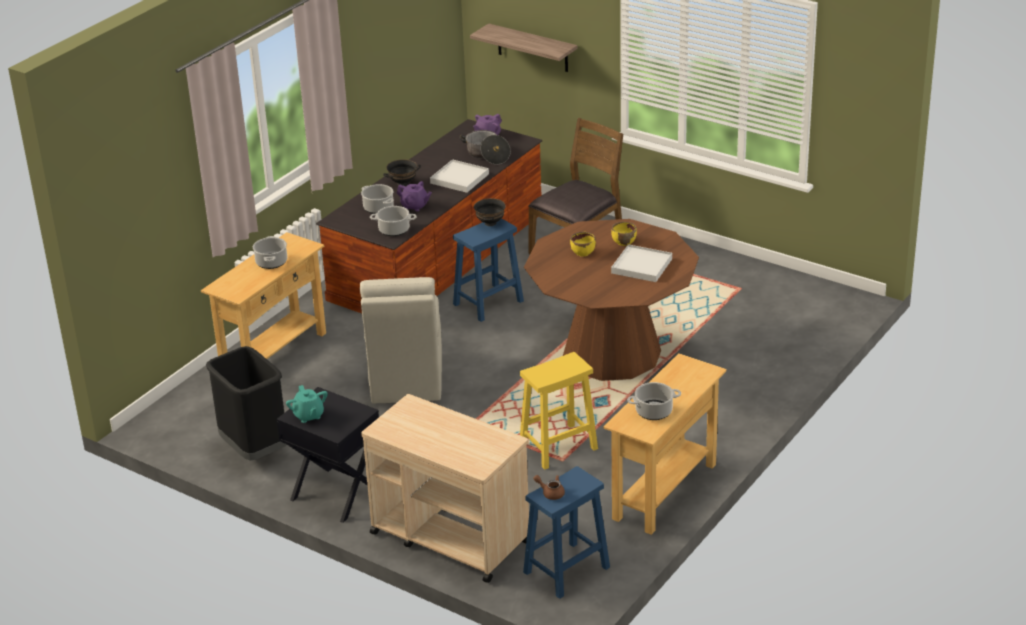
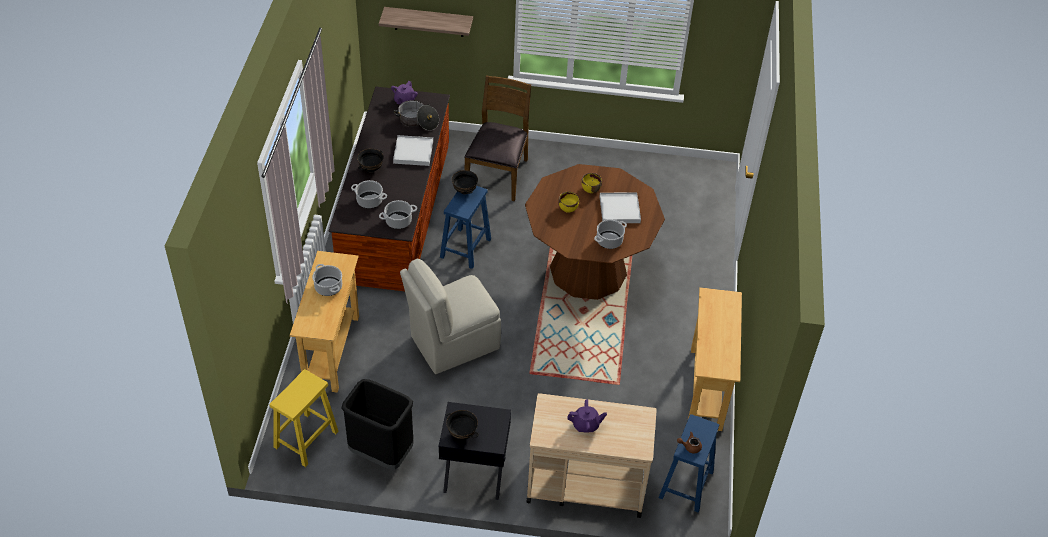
camera: 30 degrees left, 15 degrees up
turquoise teapot [286,385,328,423] -> black bowl [446,410,479,440]
beige chair [360,277,442,404] -> beige chair turned 90 degrees clockwise [400,259,501,374]
purple teapot [397,181,432,211] -> purple teapot moved to [568,399,607,433]
yellow stool [520,352,598,470] -> yellow stool moved to [269,369,339,467]
cooking pot [627,382,681,420] -> cooking pot moved to [594,220,627,249]

